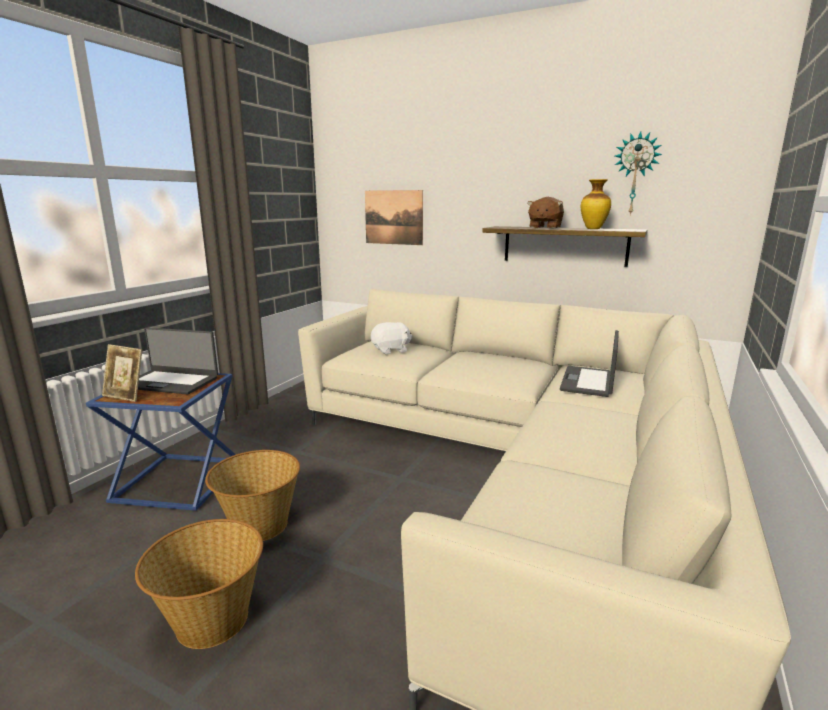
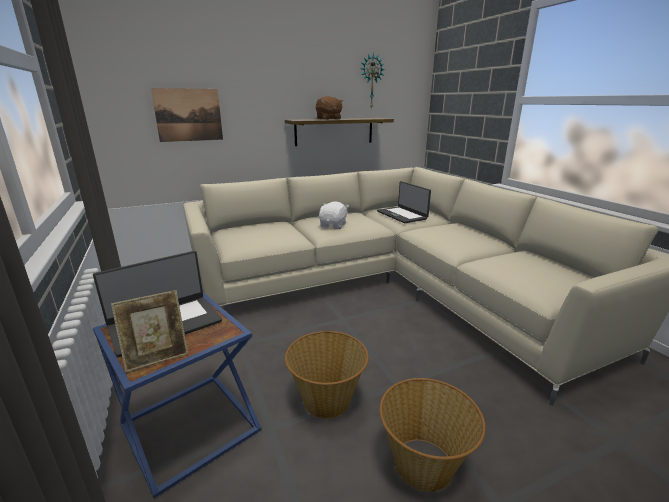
camera: 50 degrees left, 5 degrees up
white plush toy [371,322,412,355] -> white plush toy moved to [319,201,349,229]
vase [581,179,611,229] -> none

